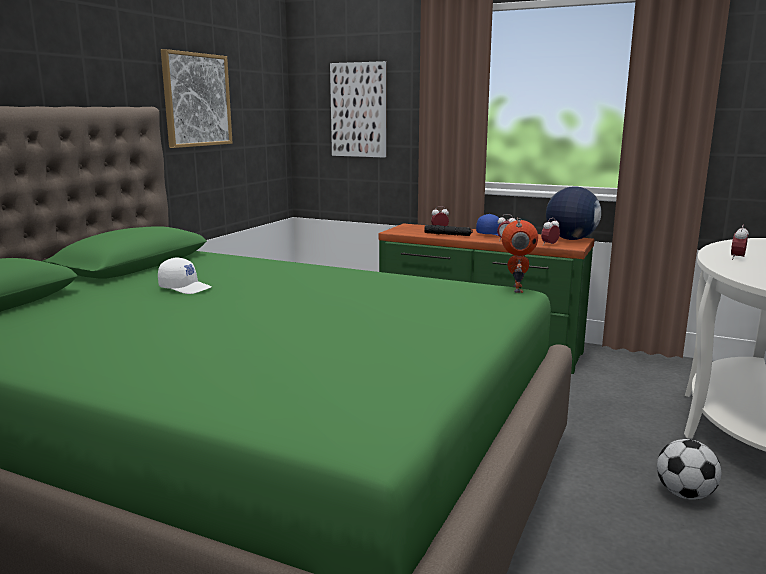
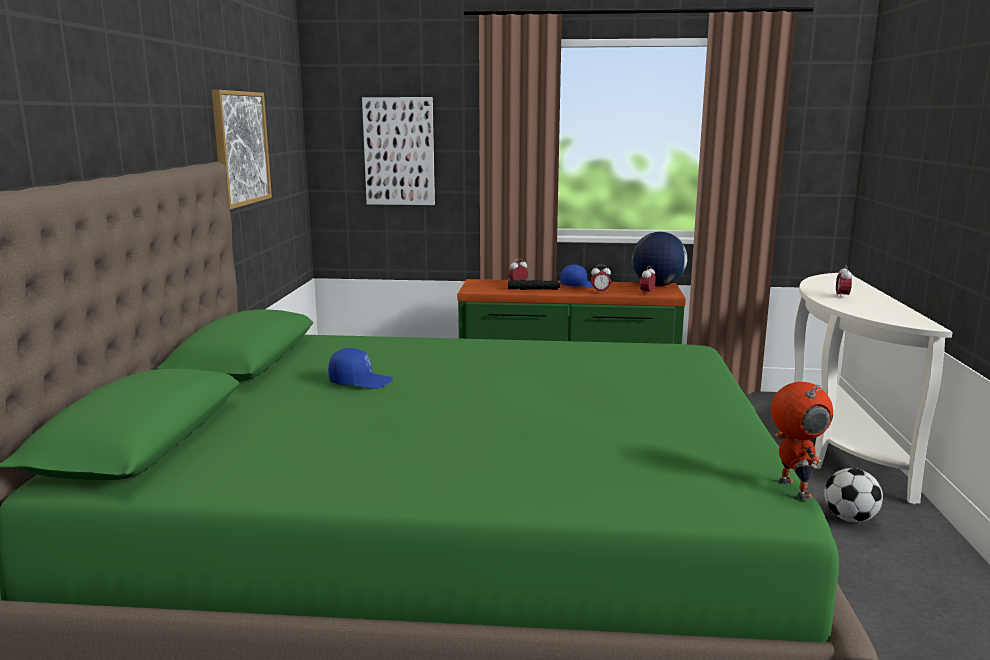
camera: 20 degrees left, 0 degrees up
white cap [158,257,212,294] -> blue cap [328,348,393,389]
toy robot [502,217,538,293] -> toy robot moved to [771,382,833,499]

